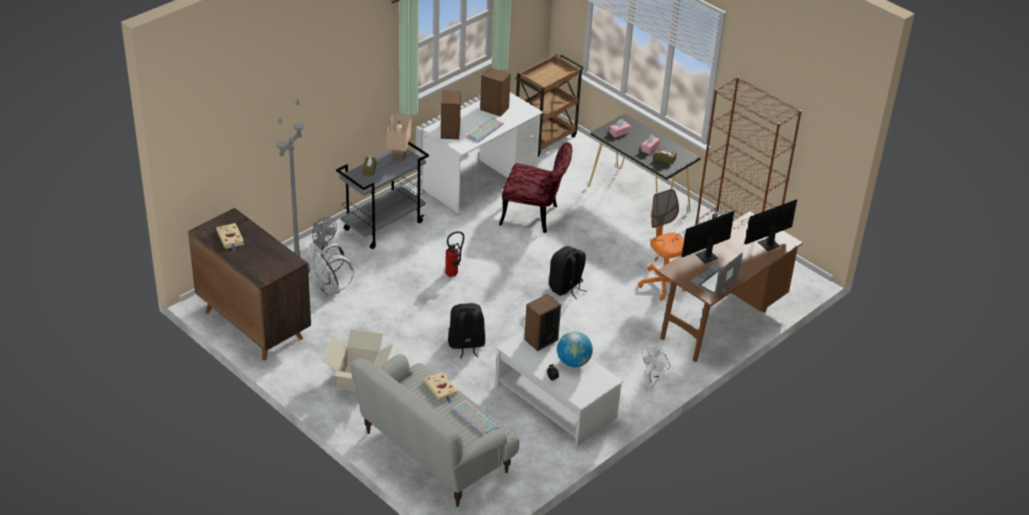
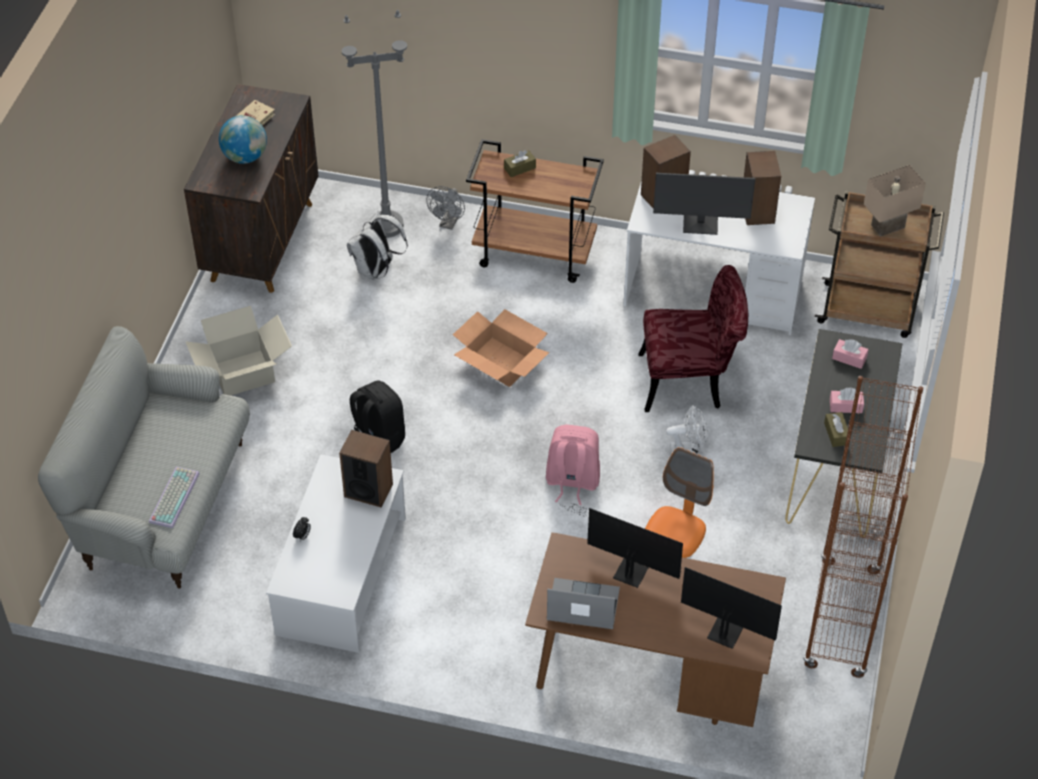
camera: 60 degrees right, 10 degrees up
grey cart [336,142,429,249] -> brown cart [466,139,604,283]
beige table lamp [387,113,411,162] -> beige table lamp moved to [864,165,926,237]
beige book [424,372,458,403] -> none
fire extinguisher [445,231,464,277] -> cardboard box [453,309,549,387]
keyboard [466,118,504,143] -> monitor [653,173,755,235]
red chair [499,142,572,233] -> red chair turned 75 degrees counterclockwise [638,265,748,412]
black backpack [549,246,587,299] -> pink backpack [546,425,600,505]
globe [557,331,593,367] -> globe moved to [219,115,267,164]
white fan [642,348,670,389] -> white fan moved to [666,405,708,455]

